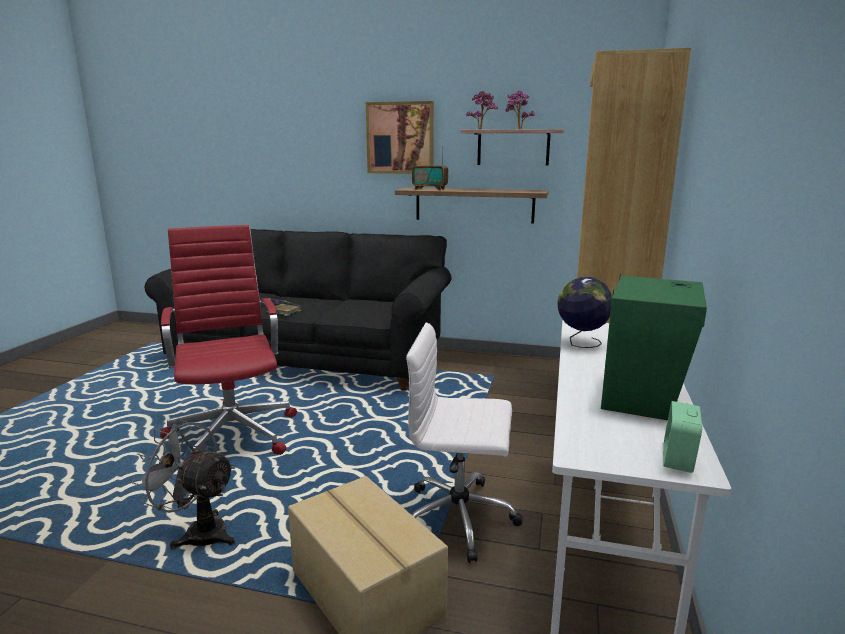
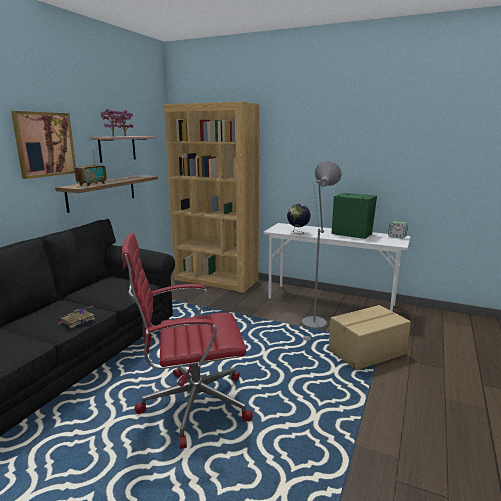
camera: 80 degrees left, 0 degrees up
grey fan [132,419,235,549] -> none
white office chair [406,322,523,563] -> grey floor lamp [302,161,342,341]

